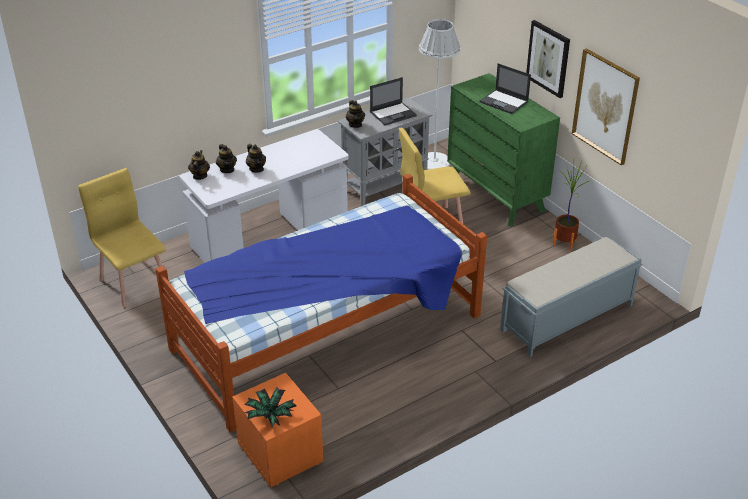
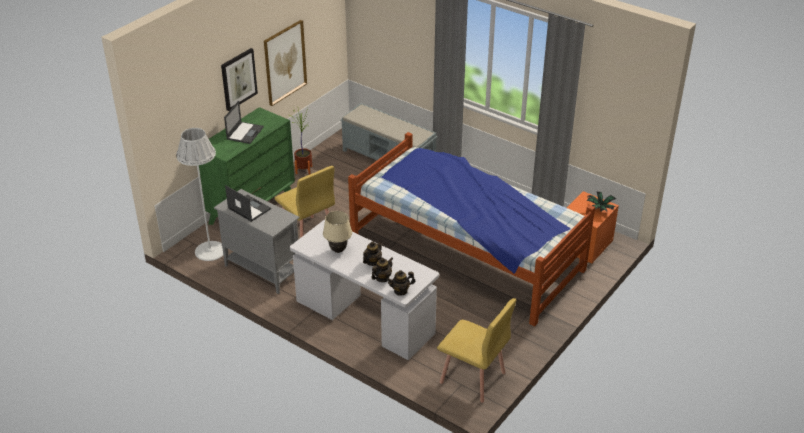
camera: 110 degrees left, 0 degrees up
yellow chair [78,168,166,307] -> yellow chair turned 90 degrees counterclockwise [437,298,516,403]
teapot [346,100,365,128] -> none
none -> beige table lamp [323,211,352,253]

